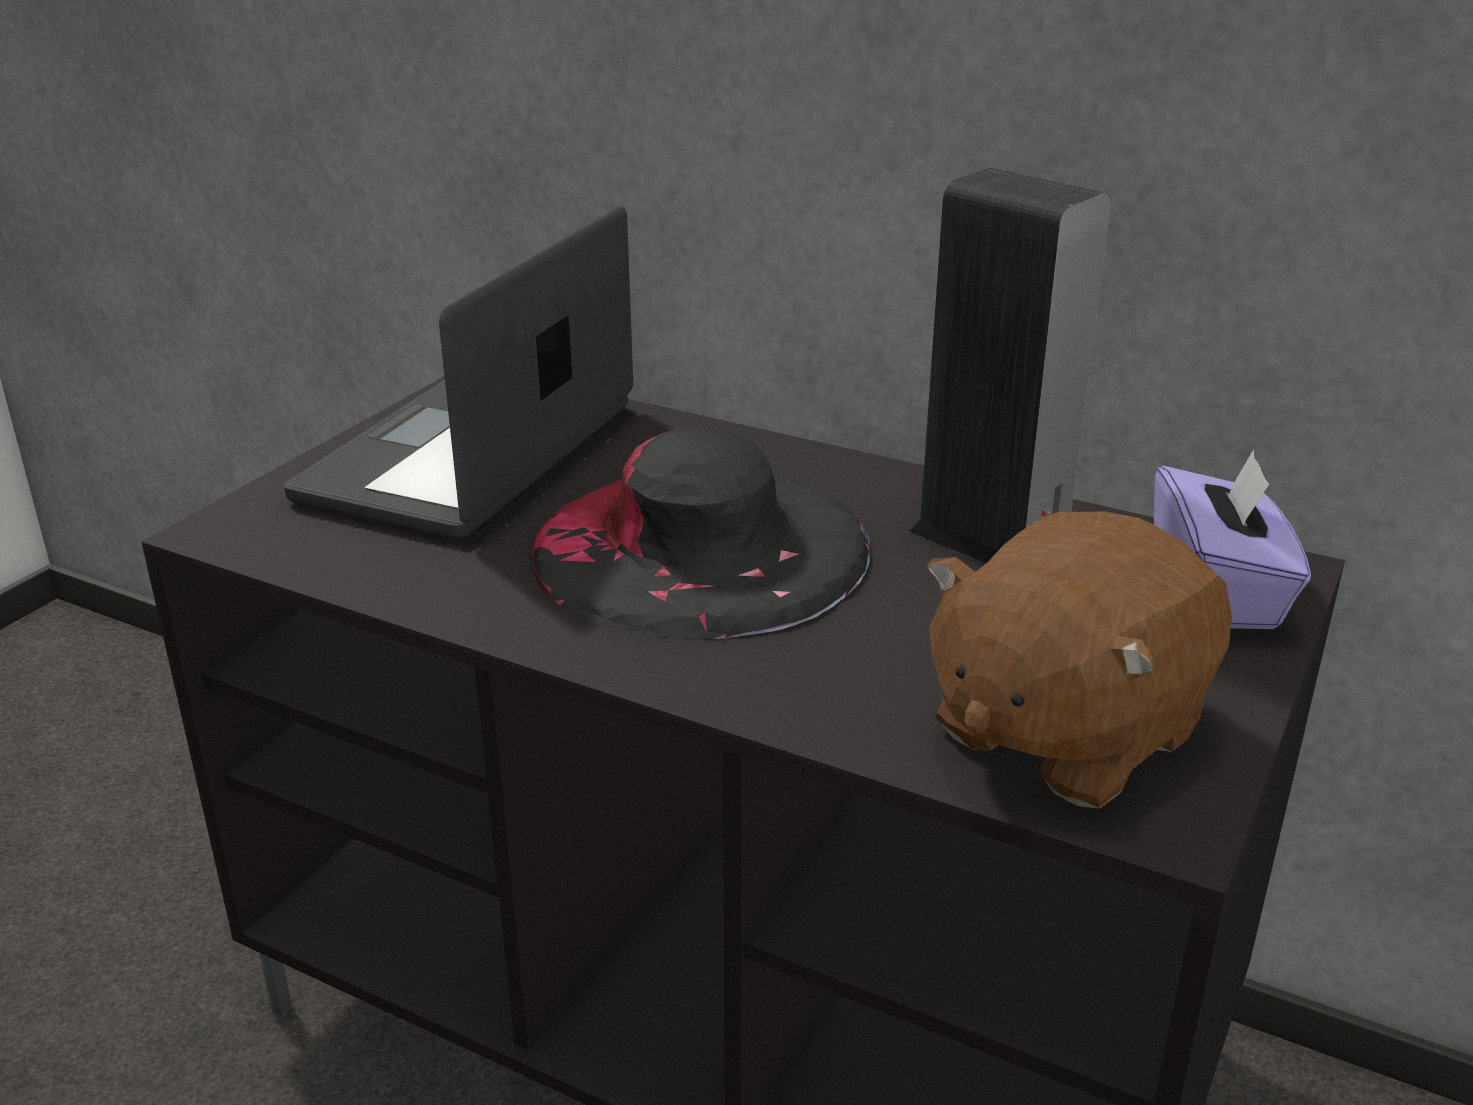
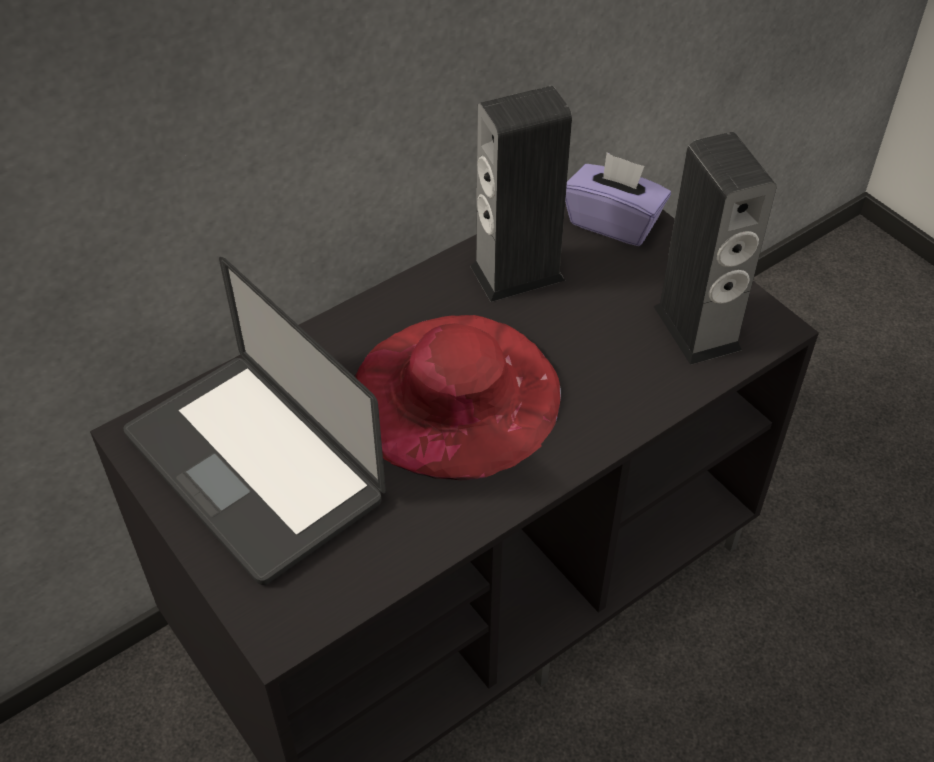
camera: 65 degrees left, 20 degrees up
black hat [530,426,870,640] -> red hat [354,315,561,480]
brown plush toy [927,512,1232,809] -> speaker [653,132,777,365]

